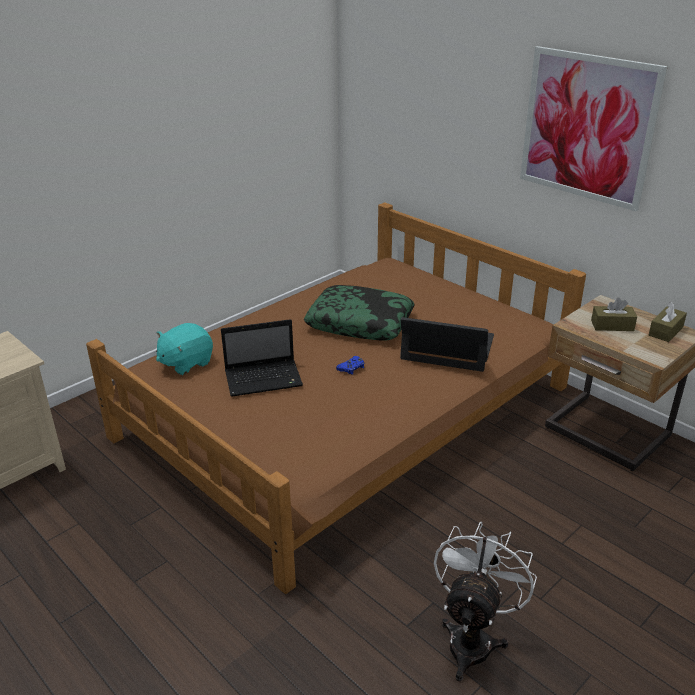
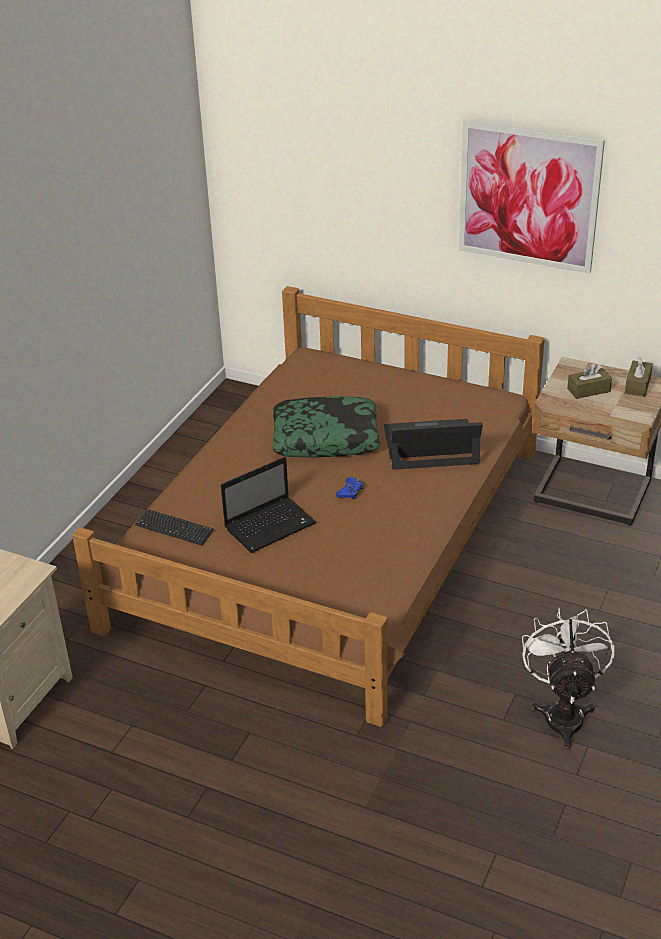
camera: 20 degrees left, 5 degrees up
turquoise plush toy [156,323,213,375] -> keyboard [135,509,214,545]

